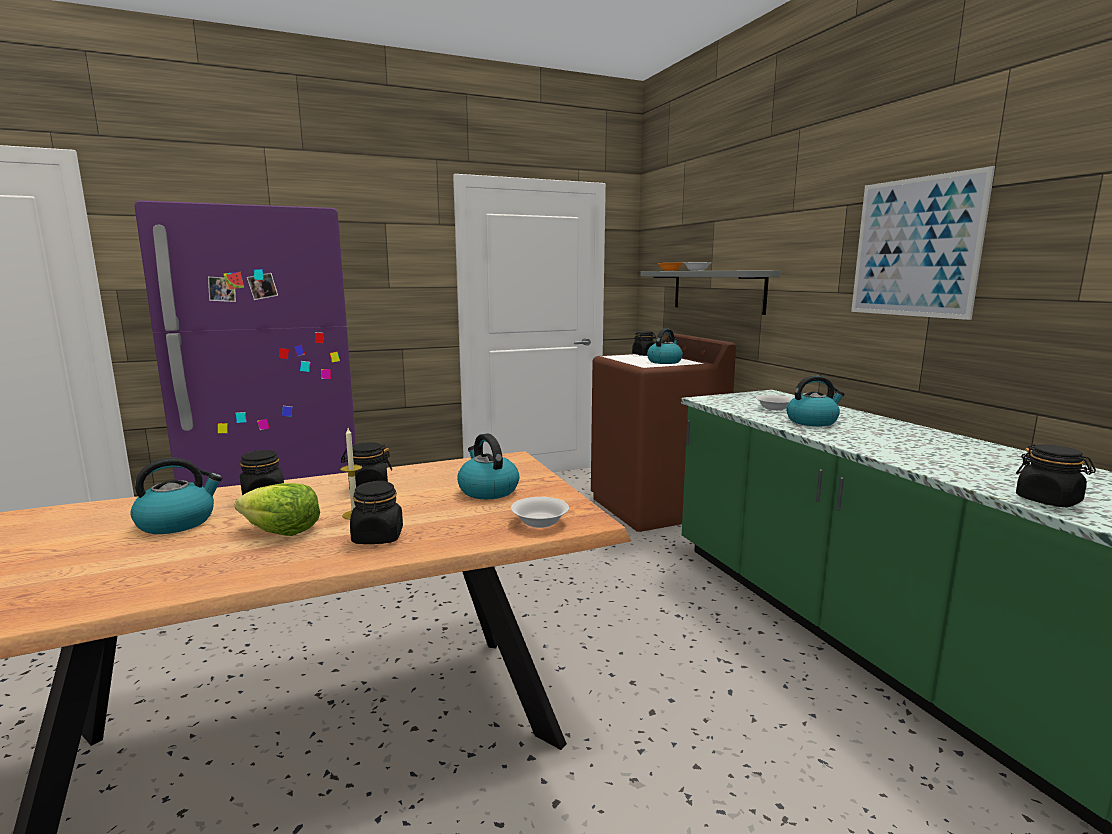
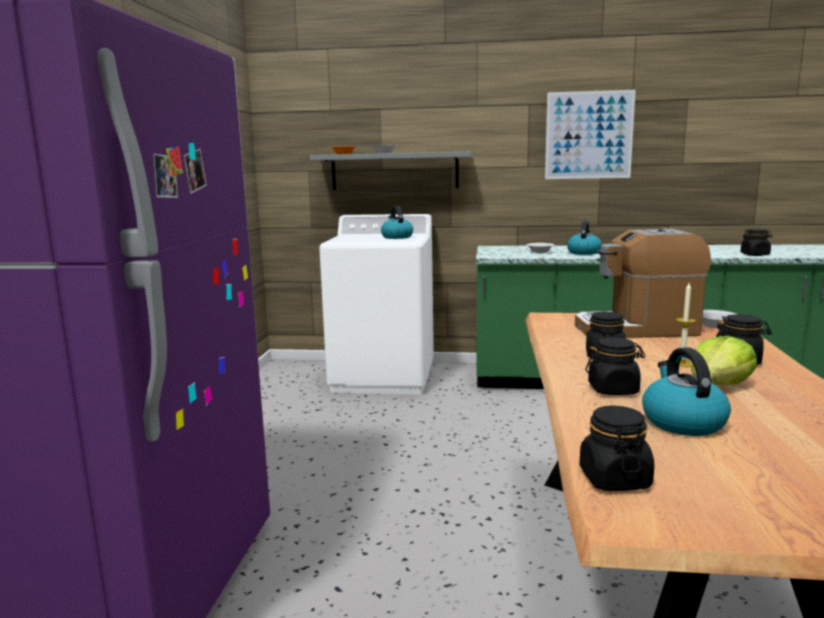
camera: 60 degrees left, 0 degrees up
kettle [458,433,519,499] -> coffee machine [575,228,711,338]
brown washing machine [591,333,736,532] -> white washing machine [319,214,434,395]
black jar [632,331,656,356] -> black jar moved to [580,406,654,491]

